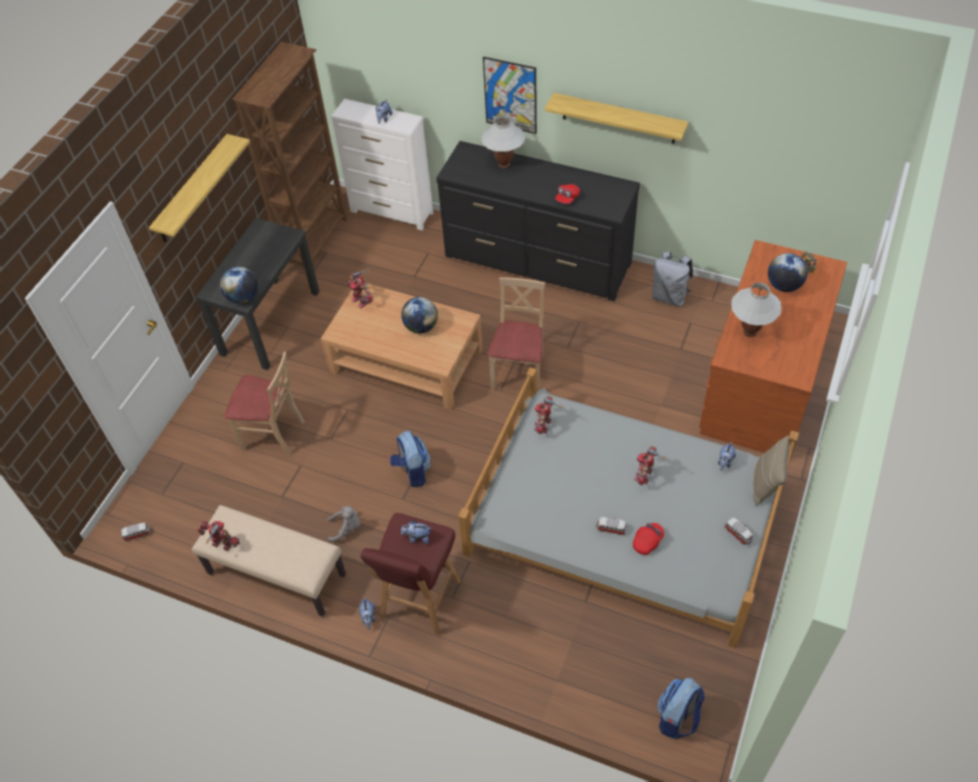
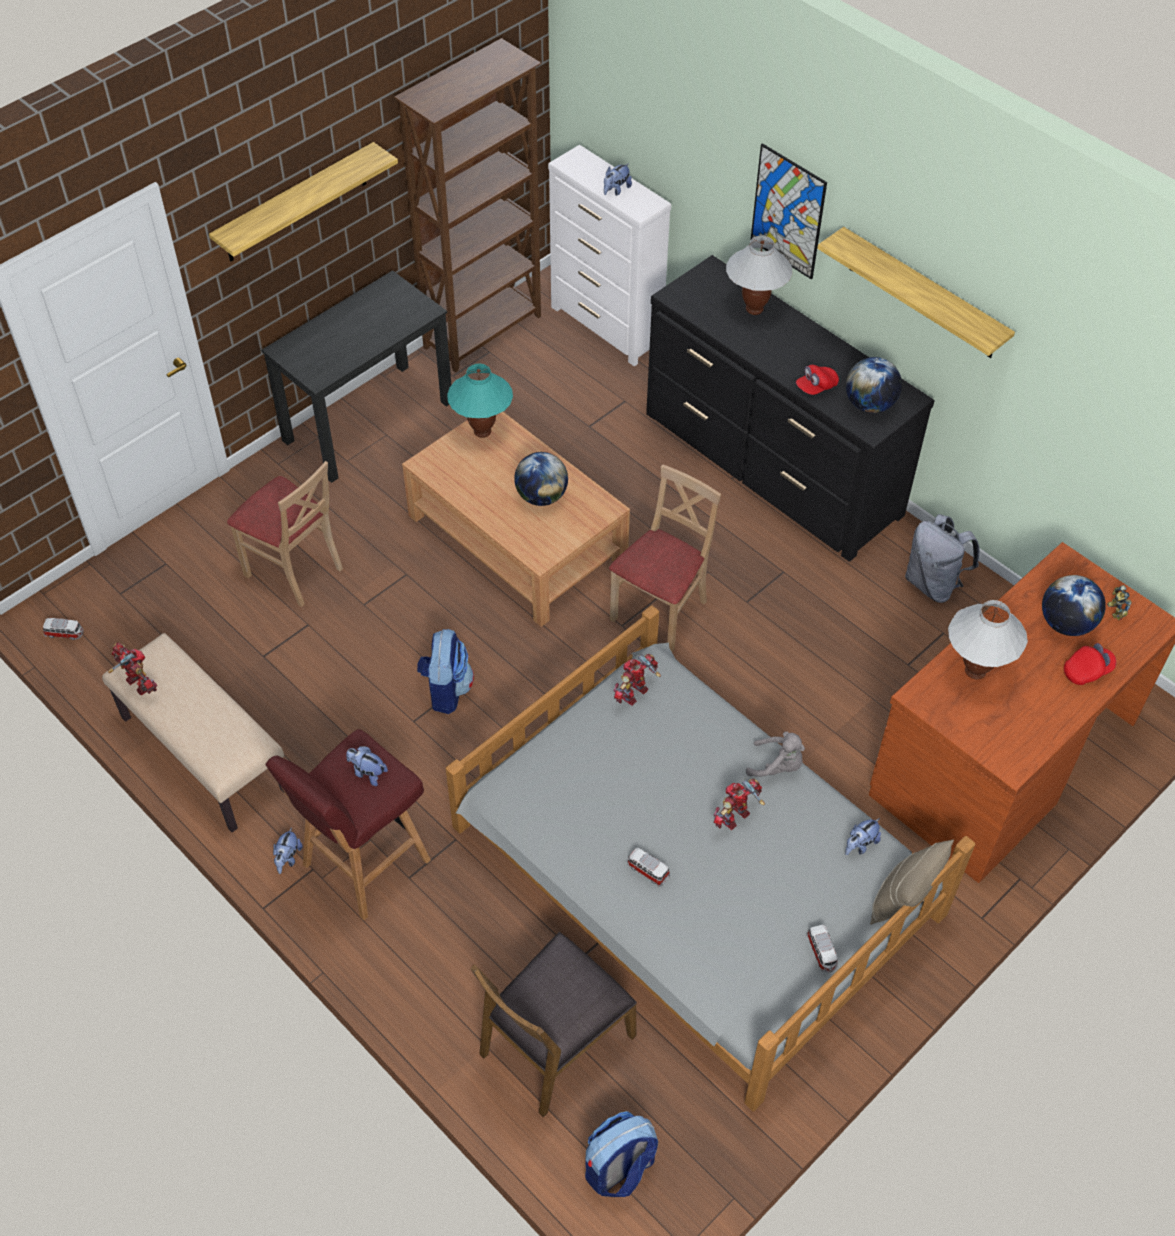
camera: 20 degrees right, 0 degrees up
globe [220,266,258,304] -> globe moved to [846,357,902,413]
grey plush toy [327,506,360,542] -> grey plush toy moved to [746,732,805,777]
toy robot [347,269,373,309] -> turquoise table lamp [447,364,513,438]
red cap [633,523,664,555] -> red cap moved to [1064,643,1116,685]
none -> brown chair [470,932,637,1117]

